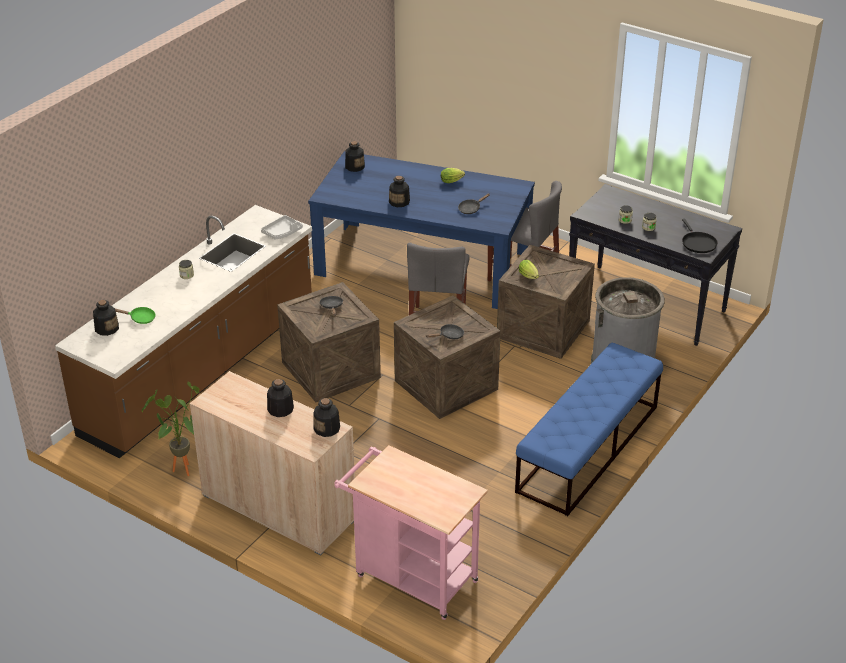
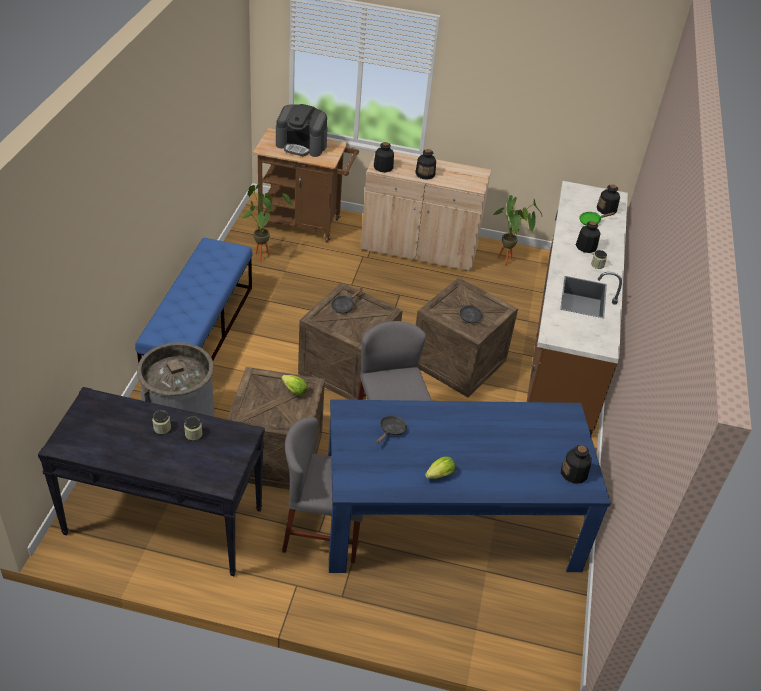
camera: 155 degrees right, 5 degrees up
grey tray [261,215,303,240] -> none
pink cart [335,445,488,620] -> brown cart [253,128,359,243]
bottle [389,176,410,207] -> bottle moved to [576,221,601,253]
black frying pan [682,219,718,253] -> none
none -> potted plant [241,183,292,262]
none -> coffee machine [276,104,328,157]

